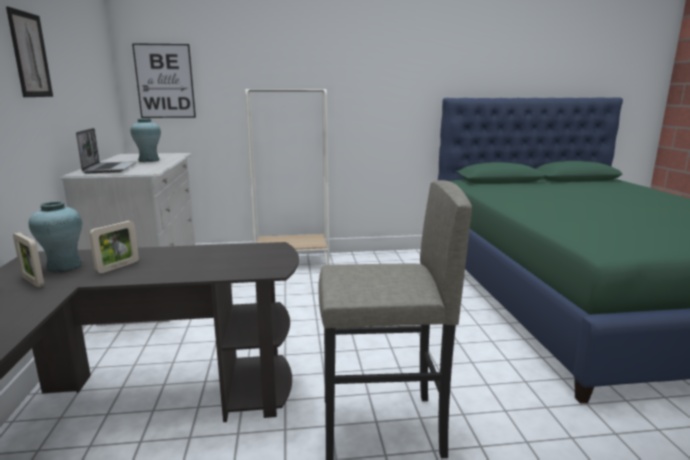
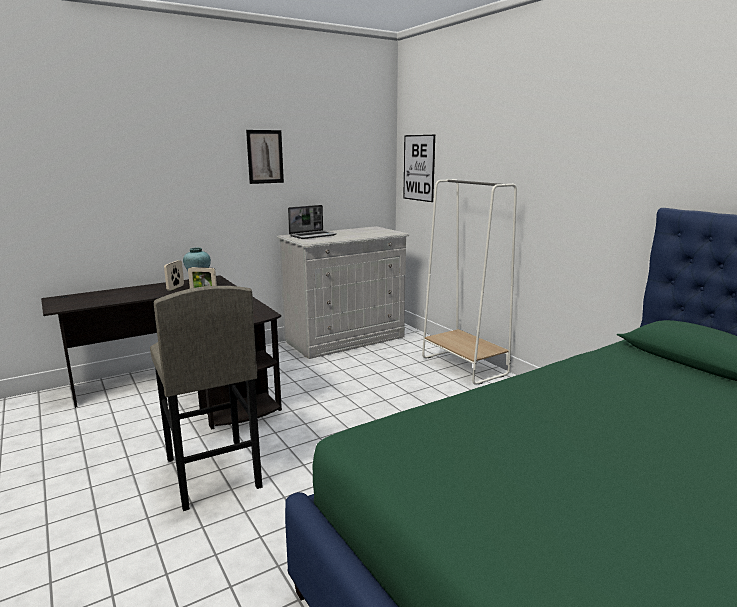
camera: 65 degrees right, 0 degrees up
turquoise vase [130,118,161,162] -> none

